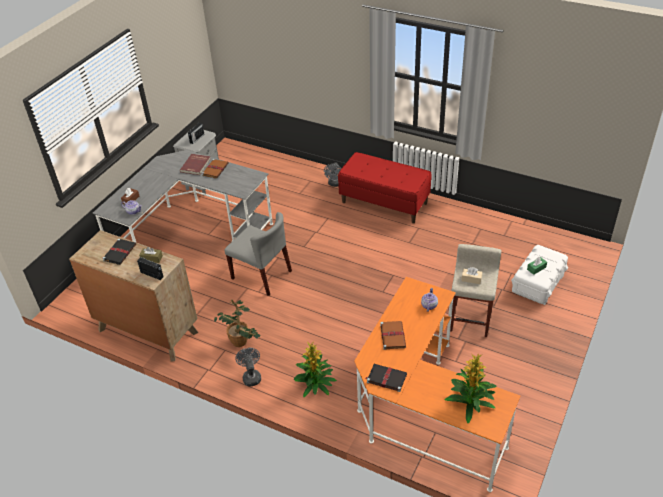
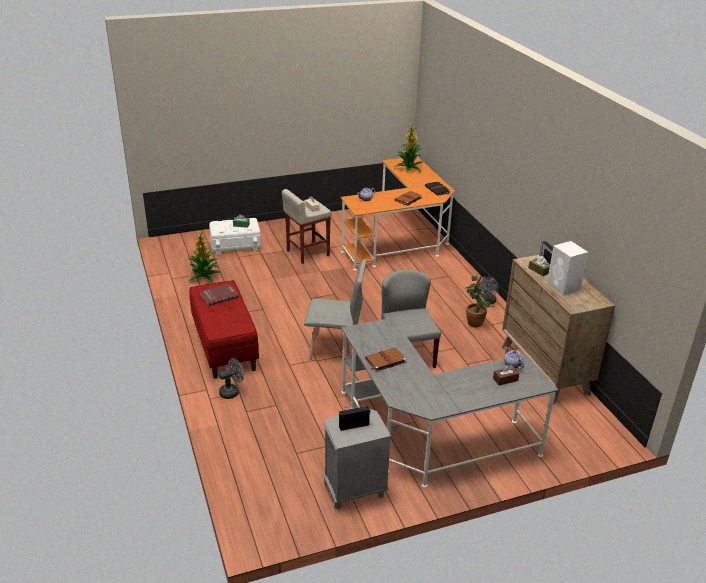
camera: 140 degrees left, 10 degrees down
black book [102,239,136,265] -> white speaker [547,241,588,296]
red book [180,154,210,175] -> red book moved to [199,283,239,306]
potted plant [294,341,337,397] -> potted plant moved to [188,231,222,283]
none -> grey chair [304,259,367,361]

